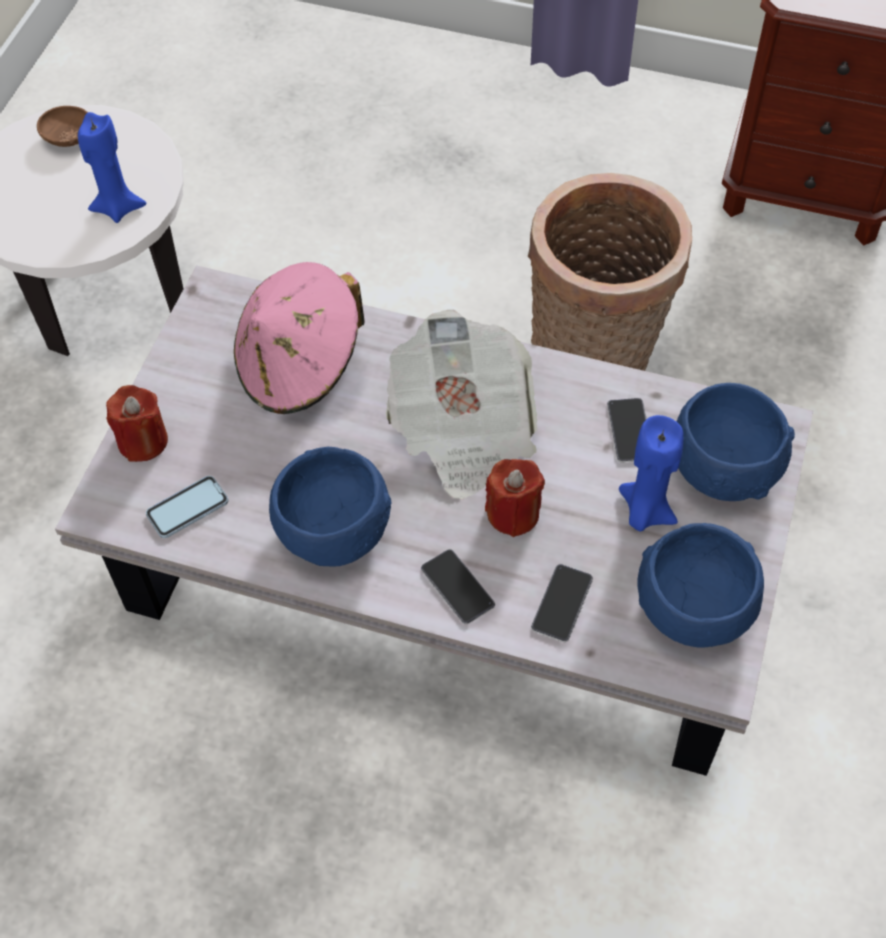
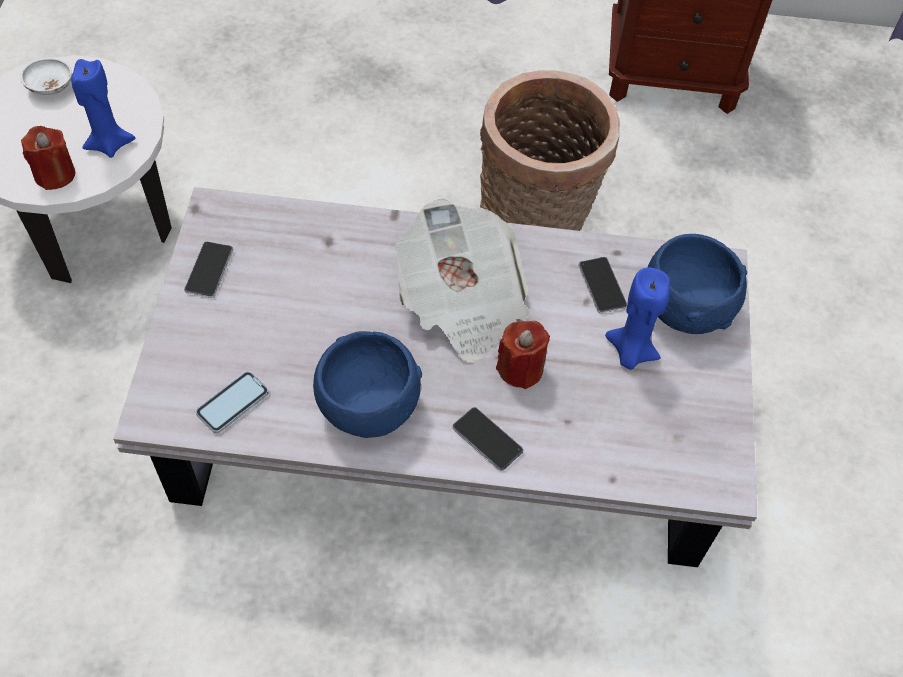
camera: 15 degrees left, 0 degrees up
brown bowl [37,106,88,147] -> white bowl [20,58,72,95]
red candle [106,385,168,462] -> red candle moved to [21,126,75,190]
pink hat [234,262,365,414] -> none
phone [531,564,593,642] -> phone moved to [184,242,233,298]
blue bowl [638,523,764,648] -> none

